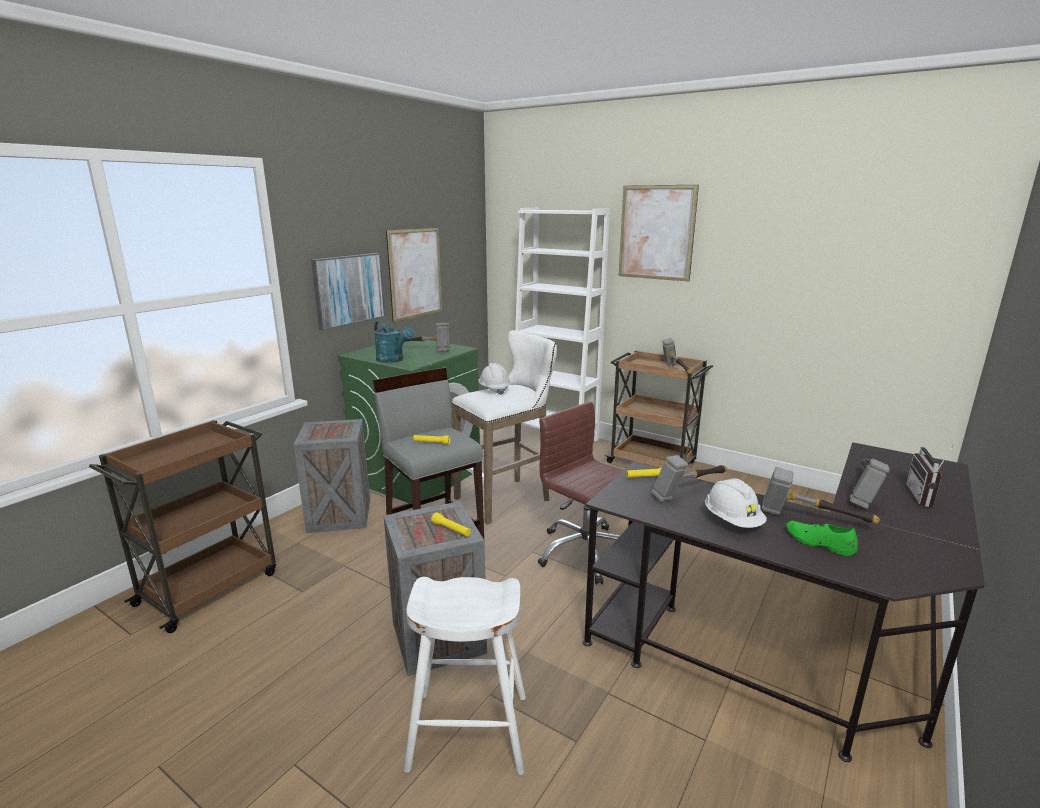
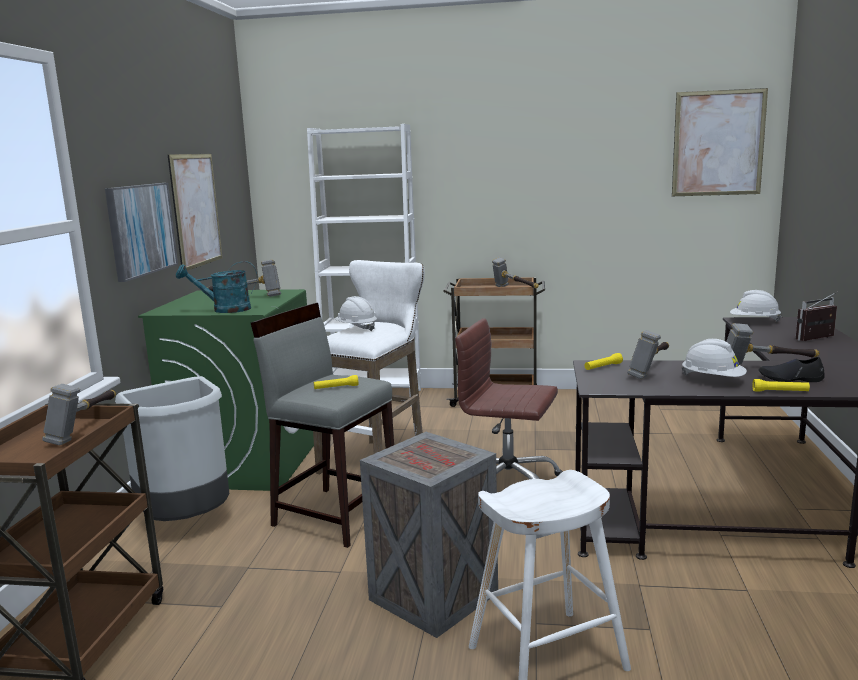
camera: 25 degrees left, 5 degrees down
crate [294,419,370,533] -> grey trash can [115,376,229,521]
turquoise watering can [374,321,414,363] -> turquoise watering can turned 150 degrees clockwise [176,261,257,313]
yellow flashlight [431,512,471,537] -> yellow flashlight moved to [752,379,810,392]
picture [618,185,699,282] -> picture moved to [672,88,768,196]
green shoe [787,521,858,556] -> black shoe [758,357,824,382]
hammer [850,459,890,509] -> hammer moved to [42,384,116,445]
radio [906,444,954,507] -> radio turned 75 degrees clockwise [796,291,838,341]
none -> white hard hat [730,290,781,322]

